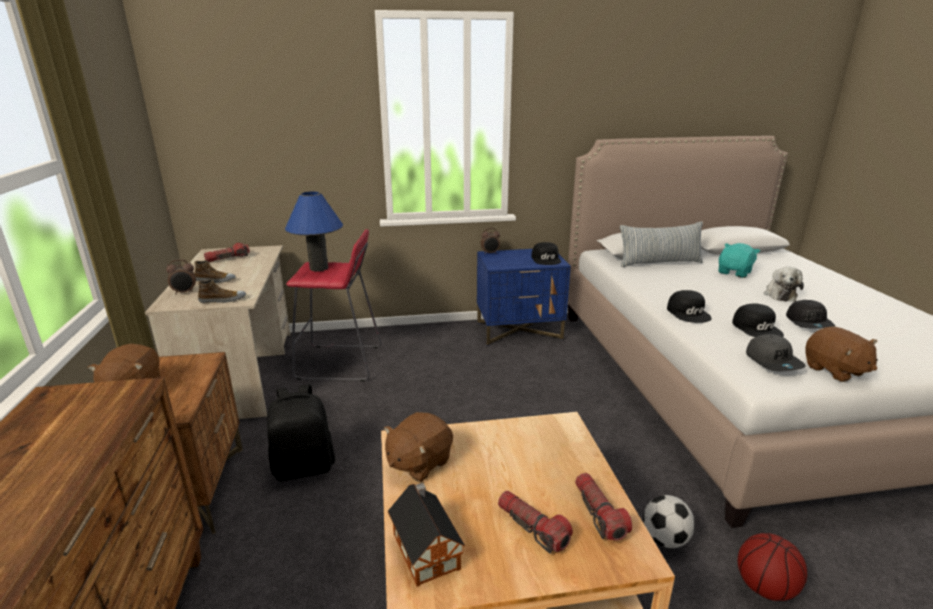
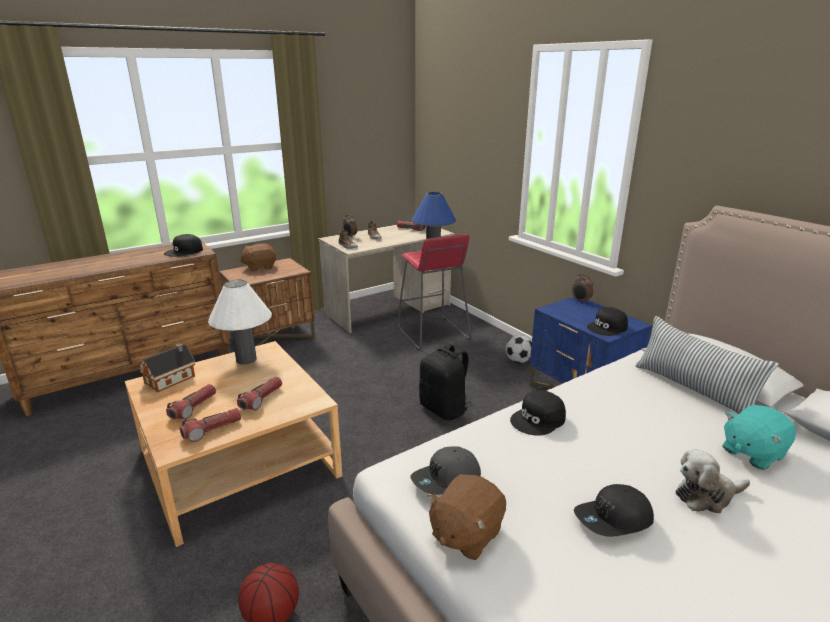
camera: 65 degrees right, 0 degrees up
black backpack [267,384,335,481] -> black backpack moved to [419,343,471,420]
brown plush toy [384,412,453,482] -> white table lamp [208,280,272,364]
football [643,495,695,548] -> football moved to [506,335,532,363]
turquoise plush toy [718,243,760,278] -> turquoise plush toy turned 135 degrees clockwise [722,405,796,470]
black cap [732,304,784,337] -> black cap moved to [164,234,203,257]
none -> flashlight [237,376,282,410]

